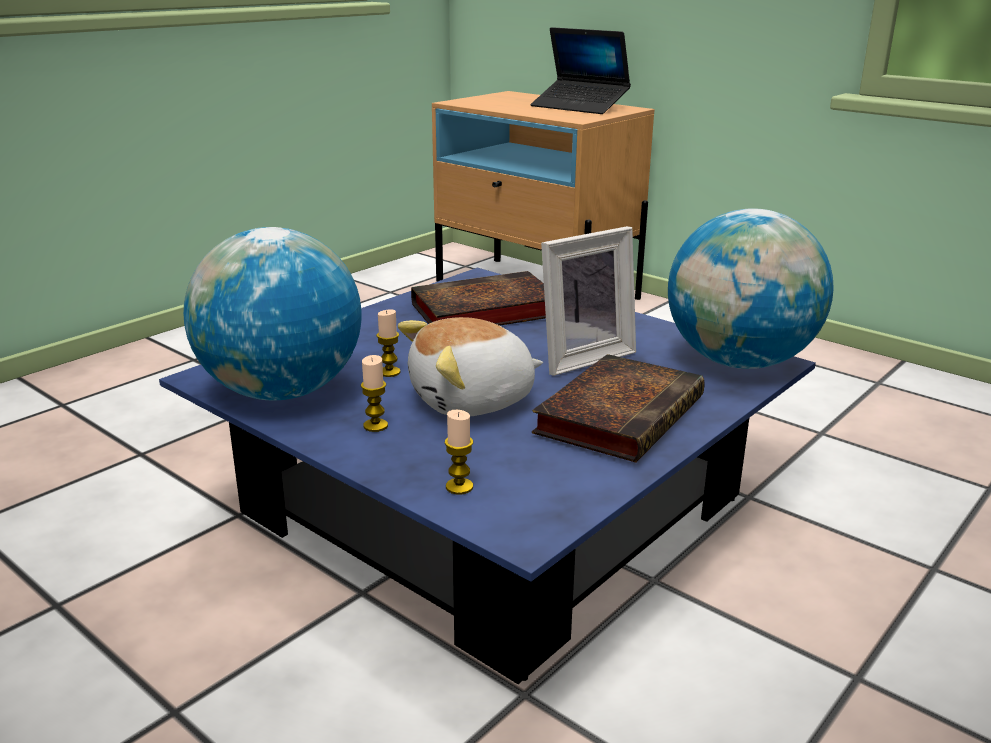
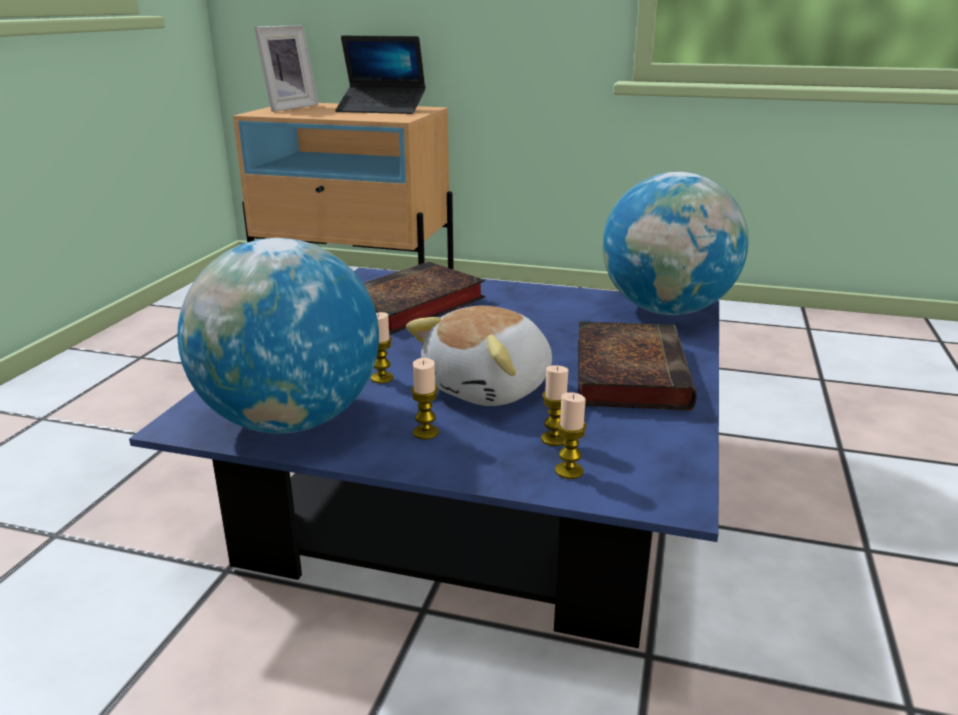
camera: 25 degrees left, 0 degrees up
picture frame [541,226,636,376] -> picture frame moved to [254,25,318,112]
none -> candle [541,365,568,446]

